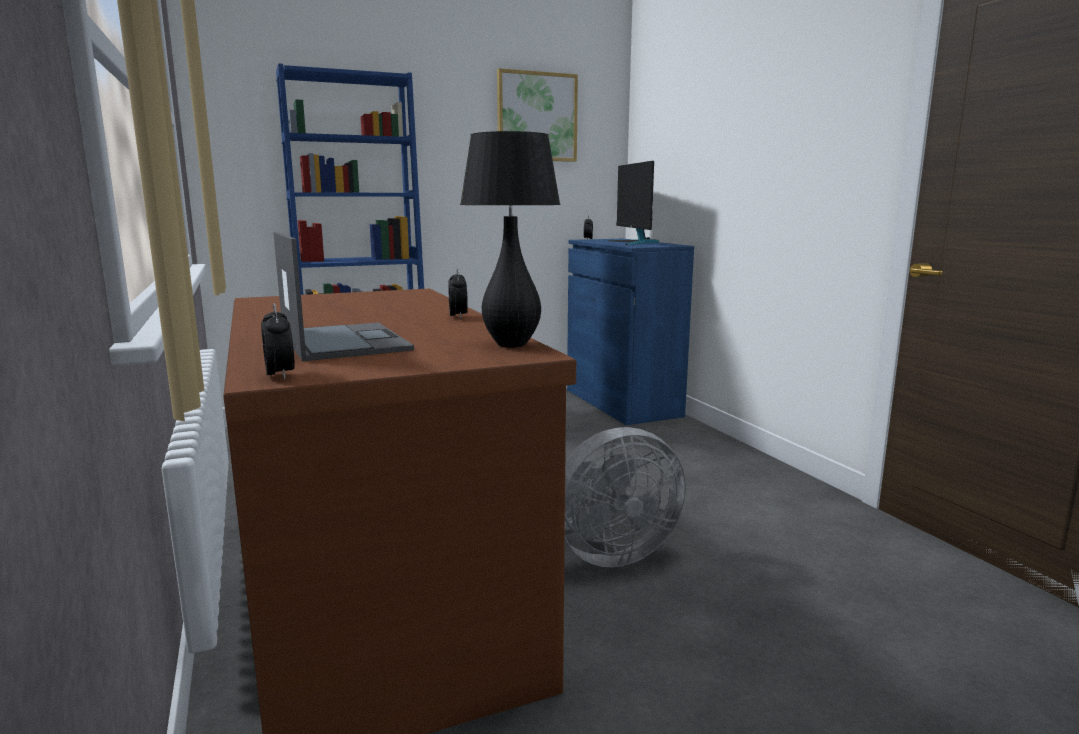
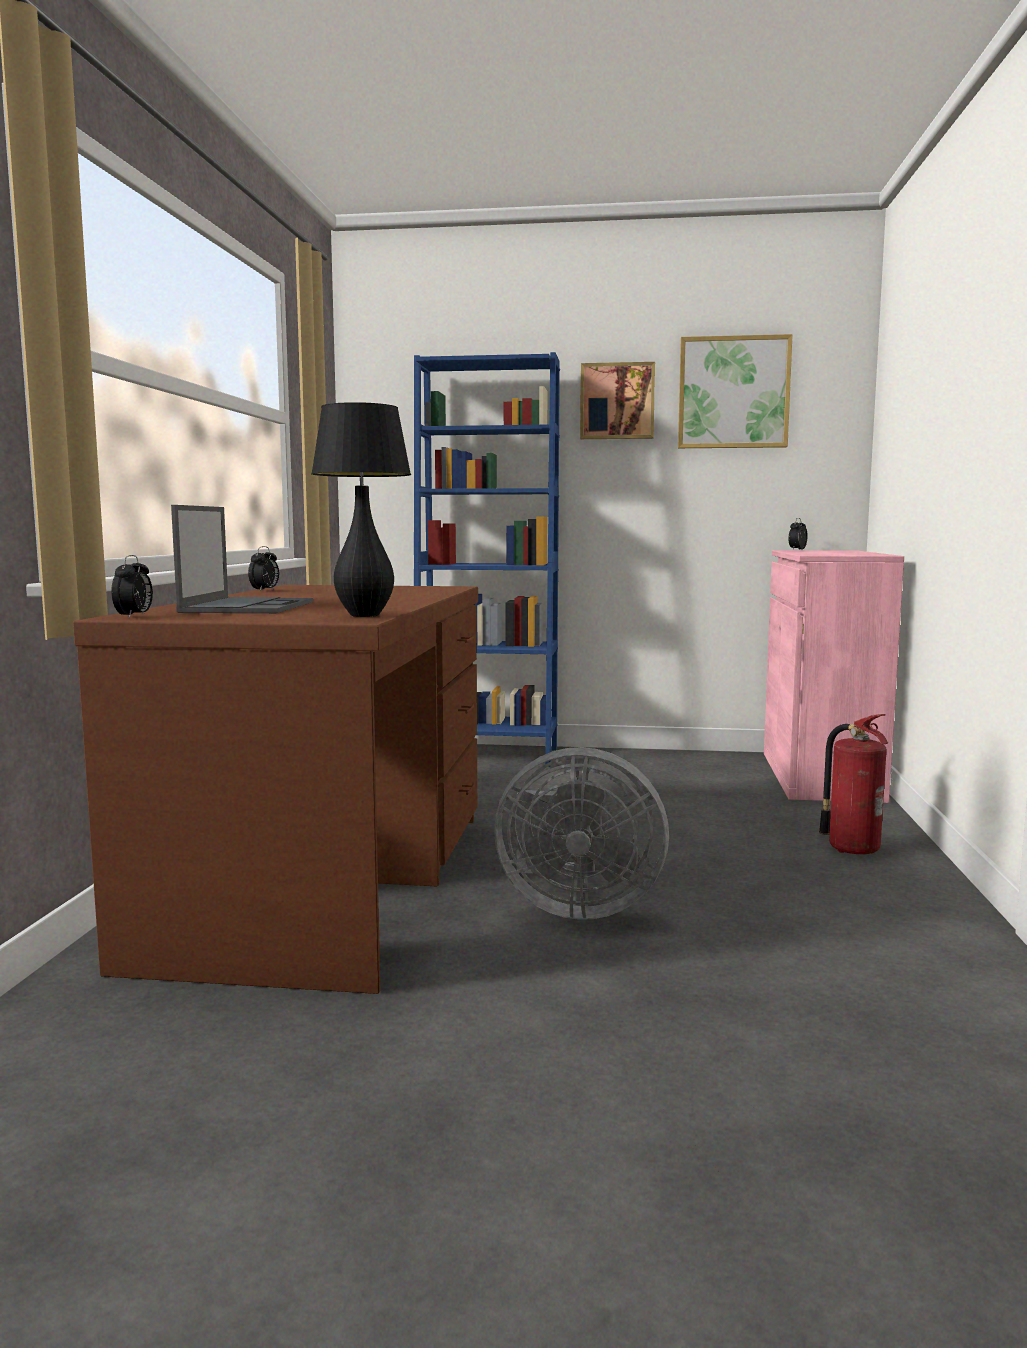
camera: 30 degrees right, 5 degrees down
alarm clock [448,268,468,319] -> alarm clock moved to [248,546,279,591]
blue cabinet [567,239,694,425] -> pink cabinet [764,550,904,803]
monitor [608,161,659,245] -> none
none -> picture [580,362,655,439]
none -> fire extinguisher [819,714,888,854]

